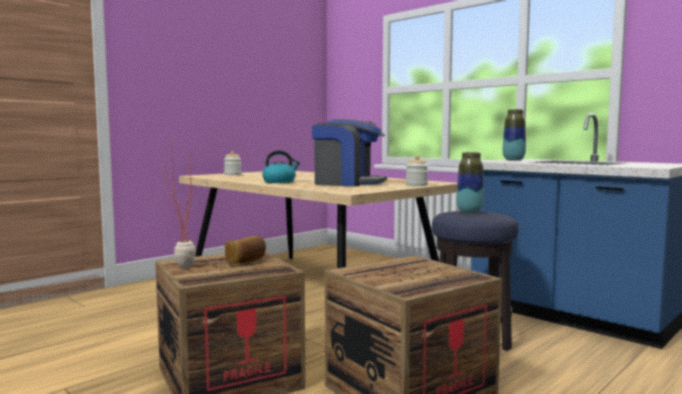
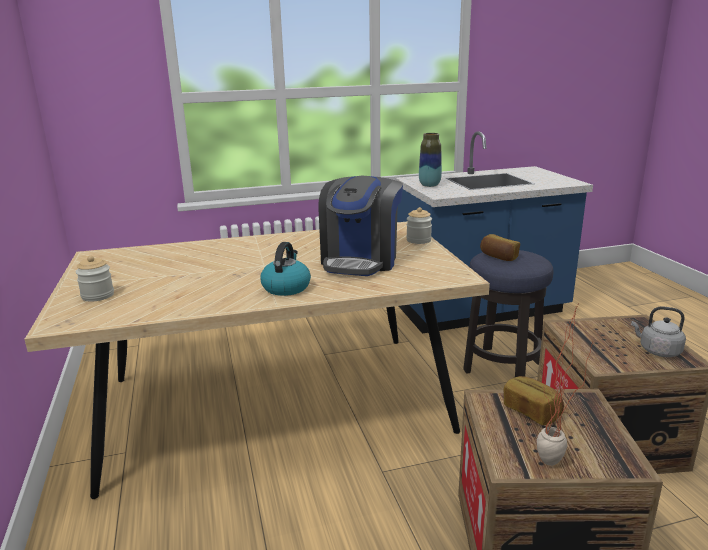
camera: 60 degrees left, 15 degrees up
coffee machine [312,119,387,187] -> coffee machine turned 150 degrees clockwise [319,176,403,276]
vase [457,152,484,213] -> bread [480,234,520,261]
none -> grey kettle [631,306,686,357]

